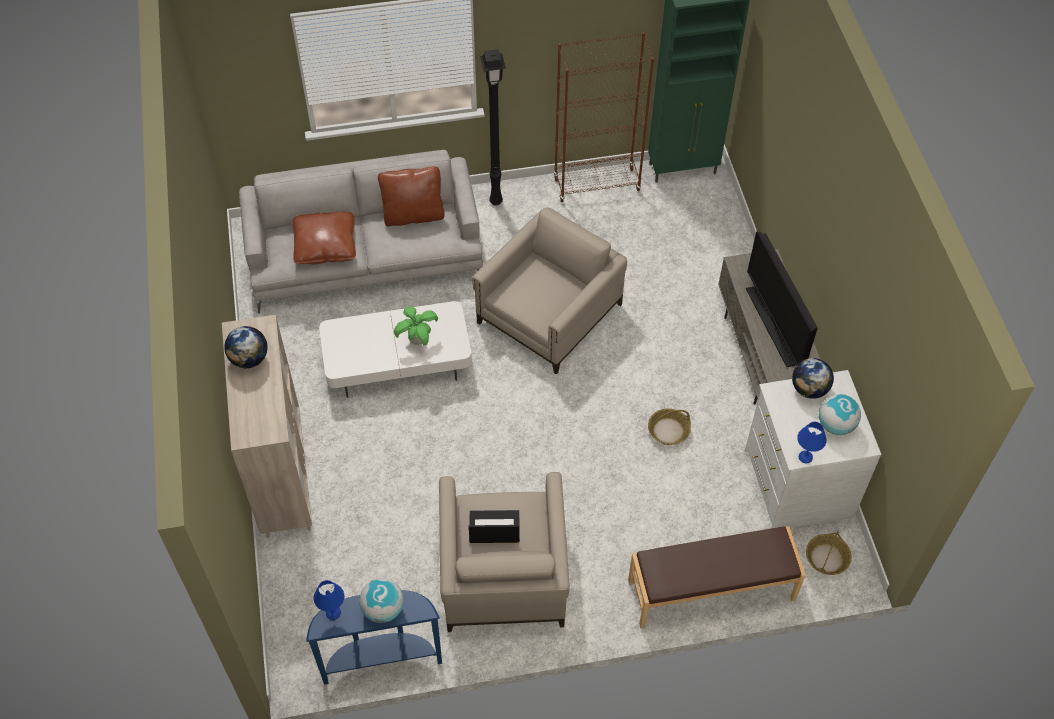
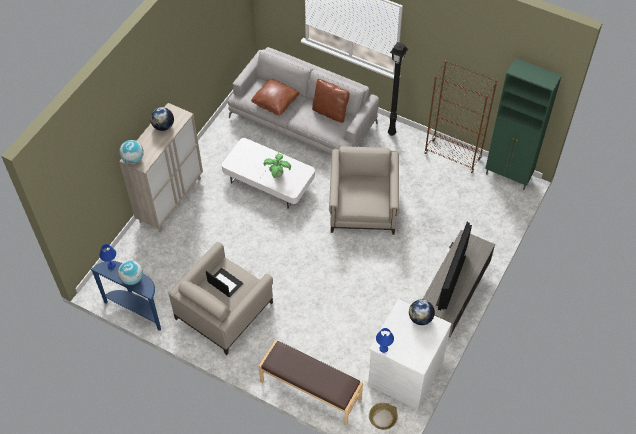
camera: 40 degrees right, 0 degrees up
beige armchair [472,207,627,374] -> beige armchair turned 75 degrees counterclockwise [329,146,399,235]
basket [648,408,691,445] -> none
globe [819,394,861,435] -> globe moved to [119,140,144,164]

